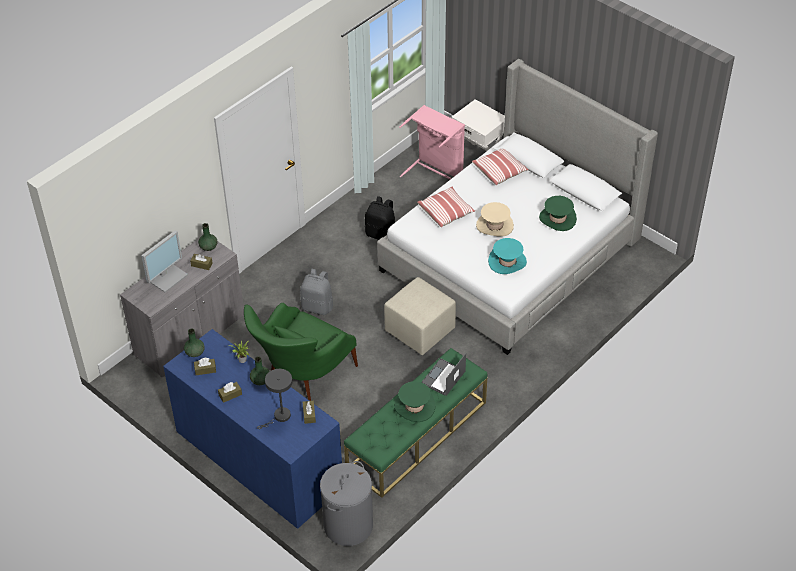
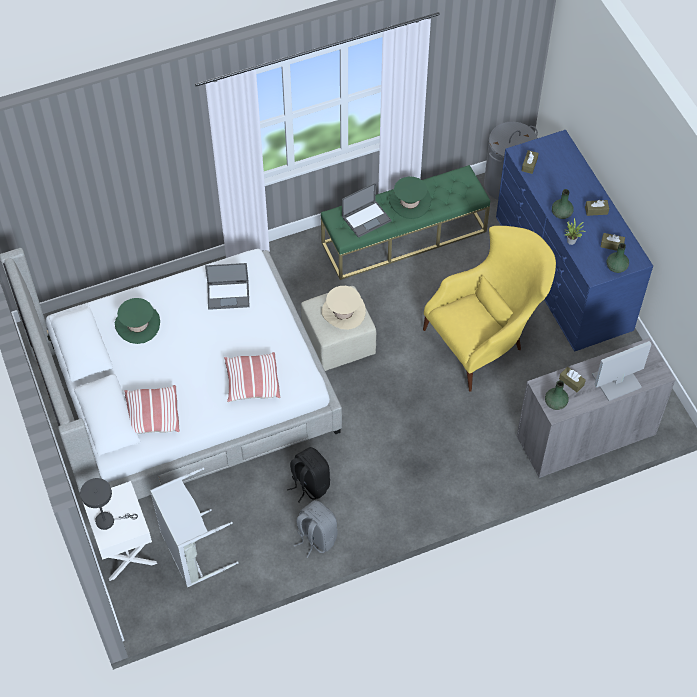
camera: 155 degrees left, 10 degrees up
green armchair [244,303,358,401] -> yellow armchair [423,226,556,392]
grey table lamp [257,369,292,429] -> grey table lamp moved to [80,478,138,530]
grey backpack [300,269,333,315] -> grey backpack moved to [294,500,338,558]
pink laundry basket [399,105,465,179] -> grey laundry basket [150,467,239,587]
beige hat [476,202,514,237] -> beige hat moved to [322,286,366,330]
turquoise hat [488,238,527,274] -> laptop [205,263,250,310]

